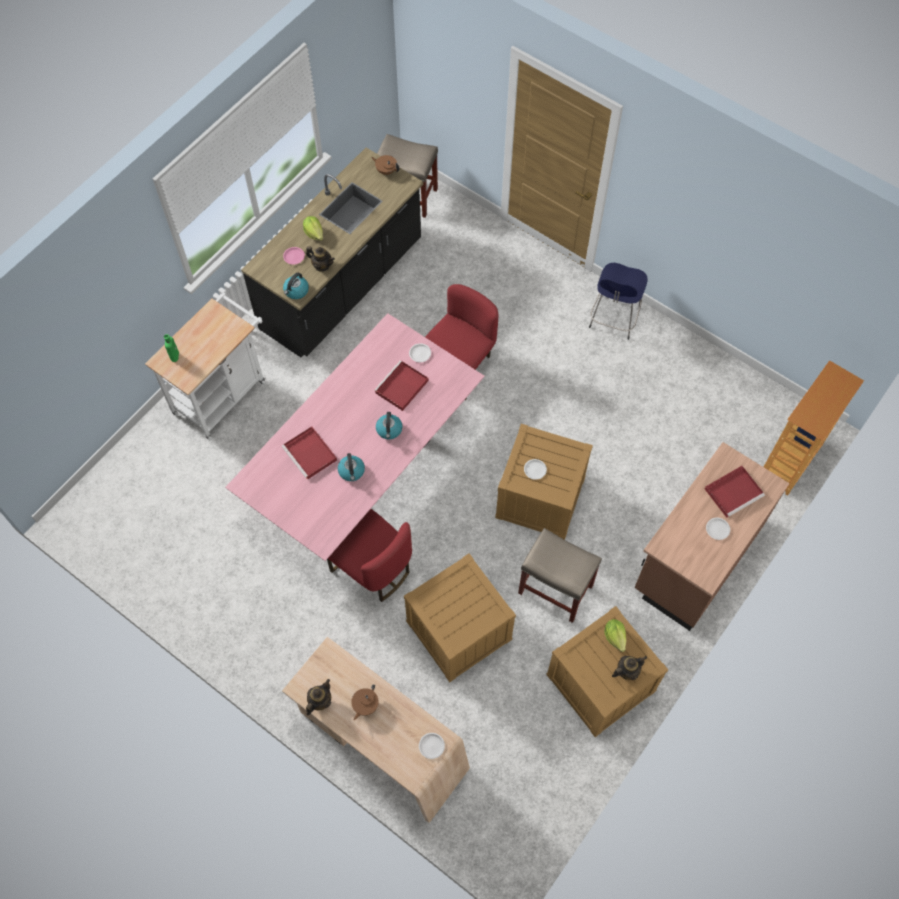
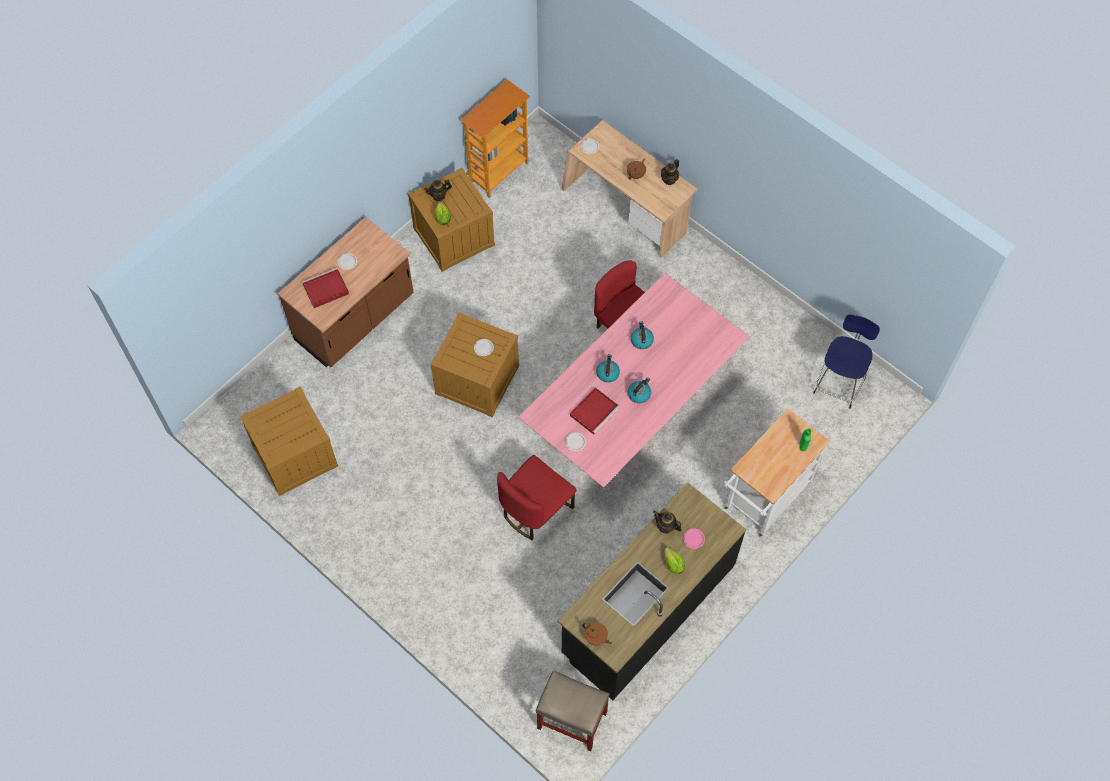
camera: 175 degrees left, 0 degrees up
red tray [282,426,337,480] -> none
kettle [283,273,309,299] -> kettle moved to [628,377,651,403]
crate [404,553,516,682] -> crate moved to [240,386,338,496]
beige stool [518,528,602,623] -> none
blue stool [589,263,647,340] -> blue stool moved to [813,315,880,408]
bookcase [764,360,864,496] -> bookcase moved to [460,80,530,198]

